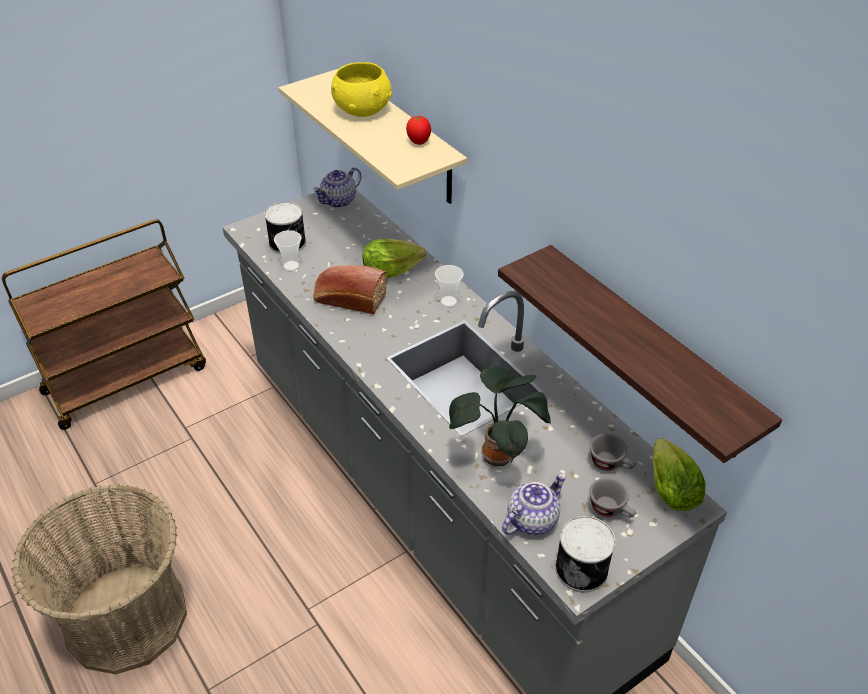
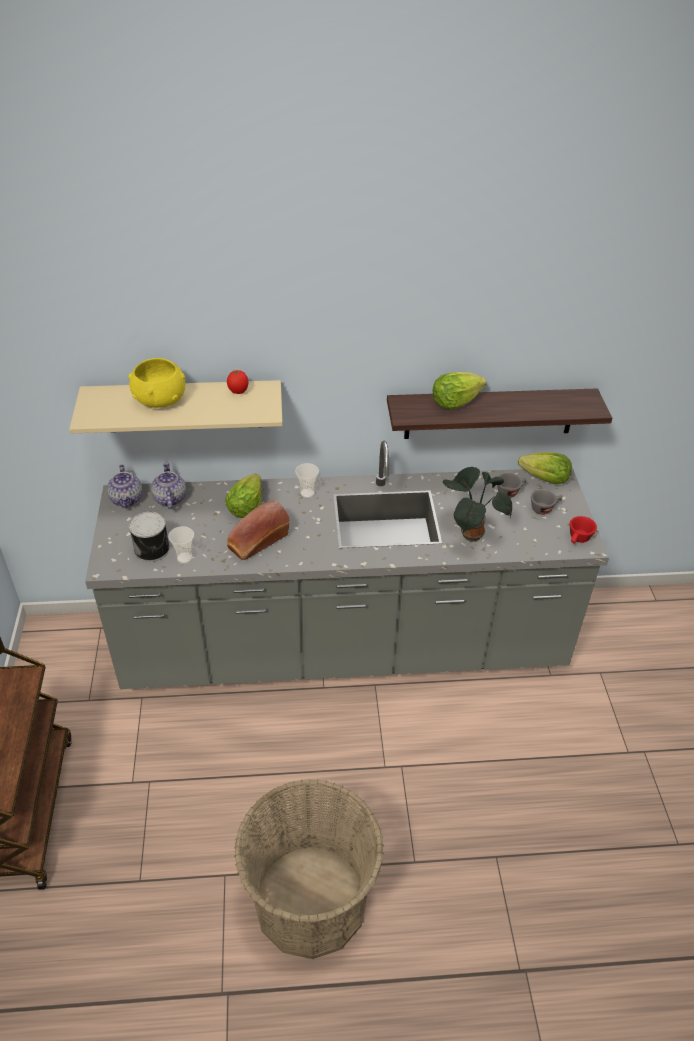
camera: 60 degrees left, 0 degrees up
teapot [502,473,566,535] -> teapot moved to [151,462,186,509]
can [555,516,615,593] -> red cup [570,516,597,543]
none -> lettuce [433,372,486,410]

